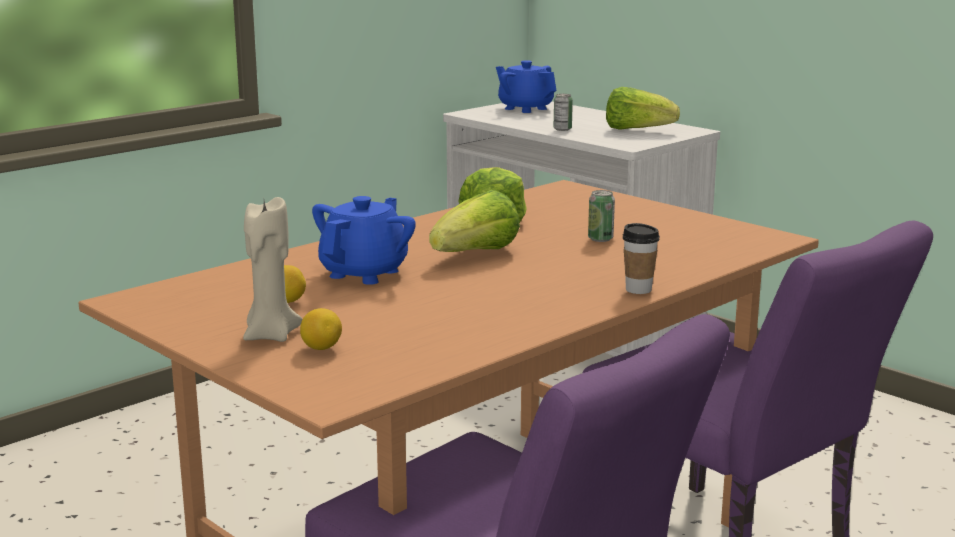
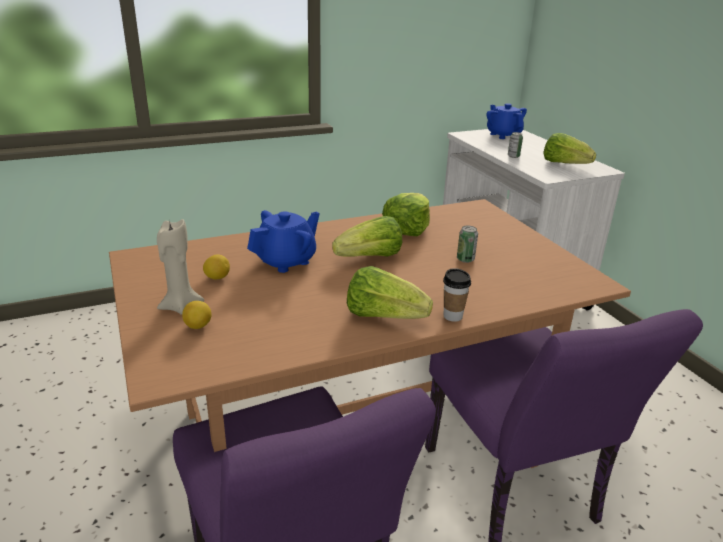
camera: 20 degrees right, 10 degrees up
none -> lettuce [347,266,433,319]

